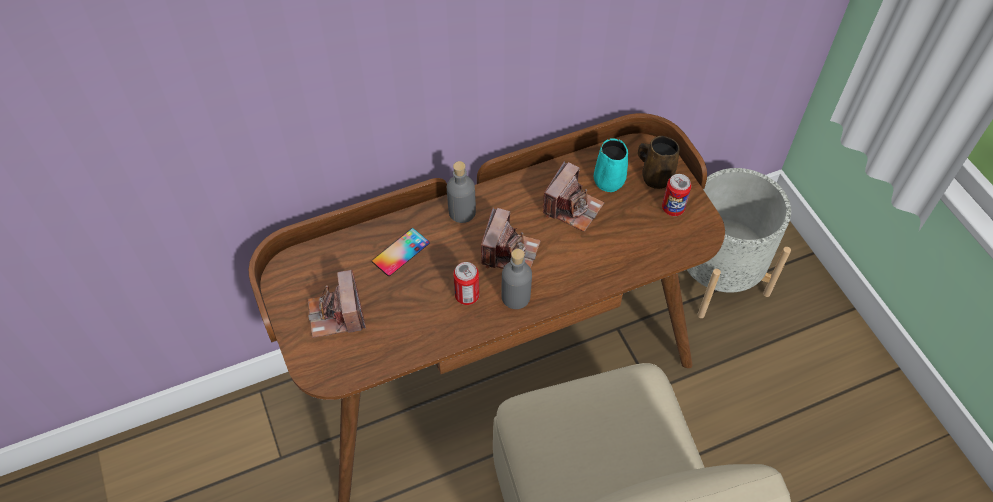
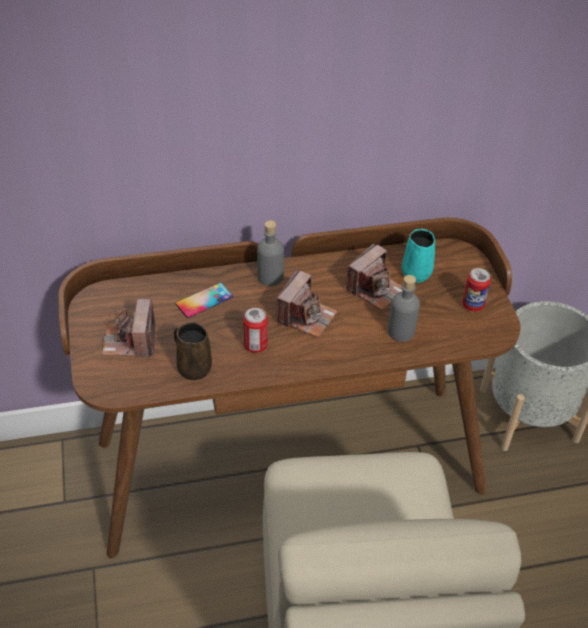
camera: 10 degrees right, 10 degrees down
grey bottle [501,249,532,309] -> grey bottle moved to [388,275,420,342]
brown mug [638,136,680,189] -> brown mug moved to [174,322,212,380]

